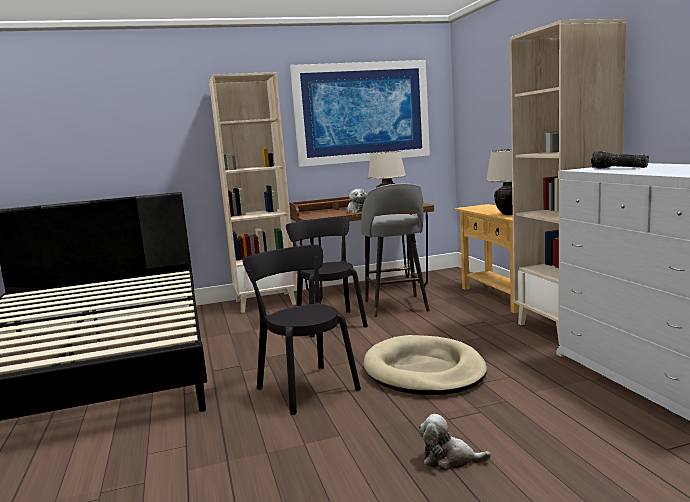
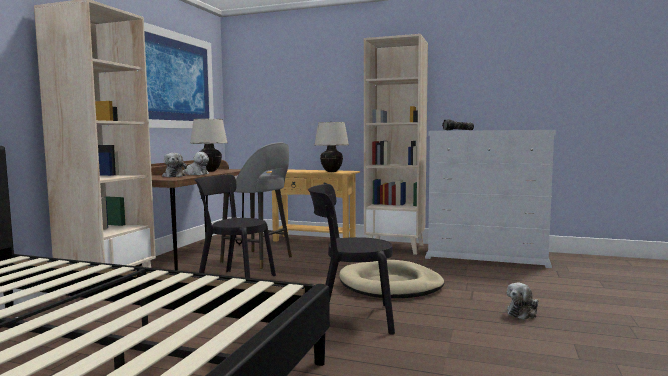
camera: 55 degrees left, 5 degrees down
none -> plush toy [162,153,187,177]

